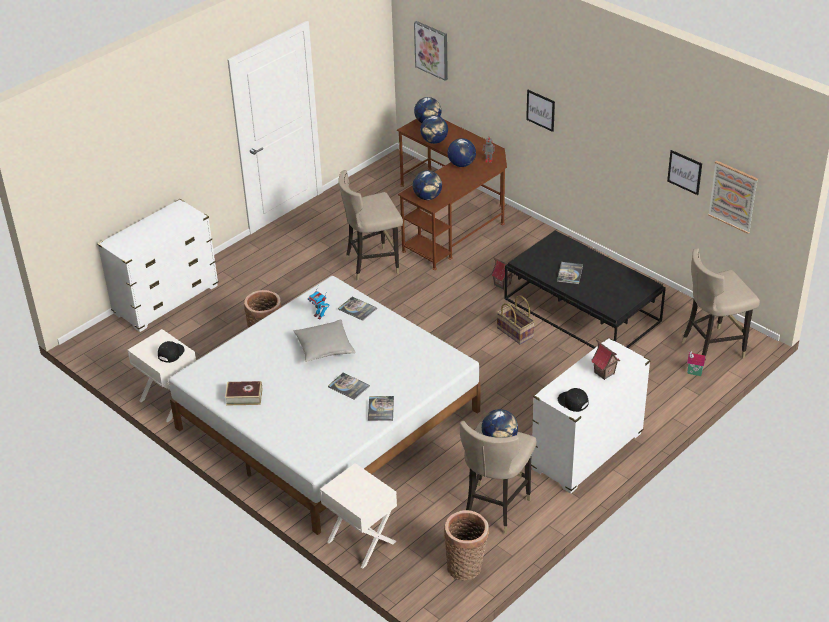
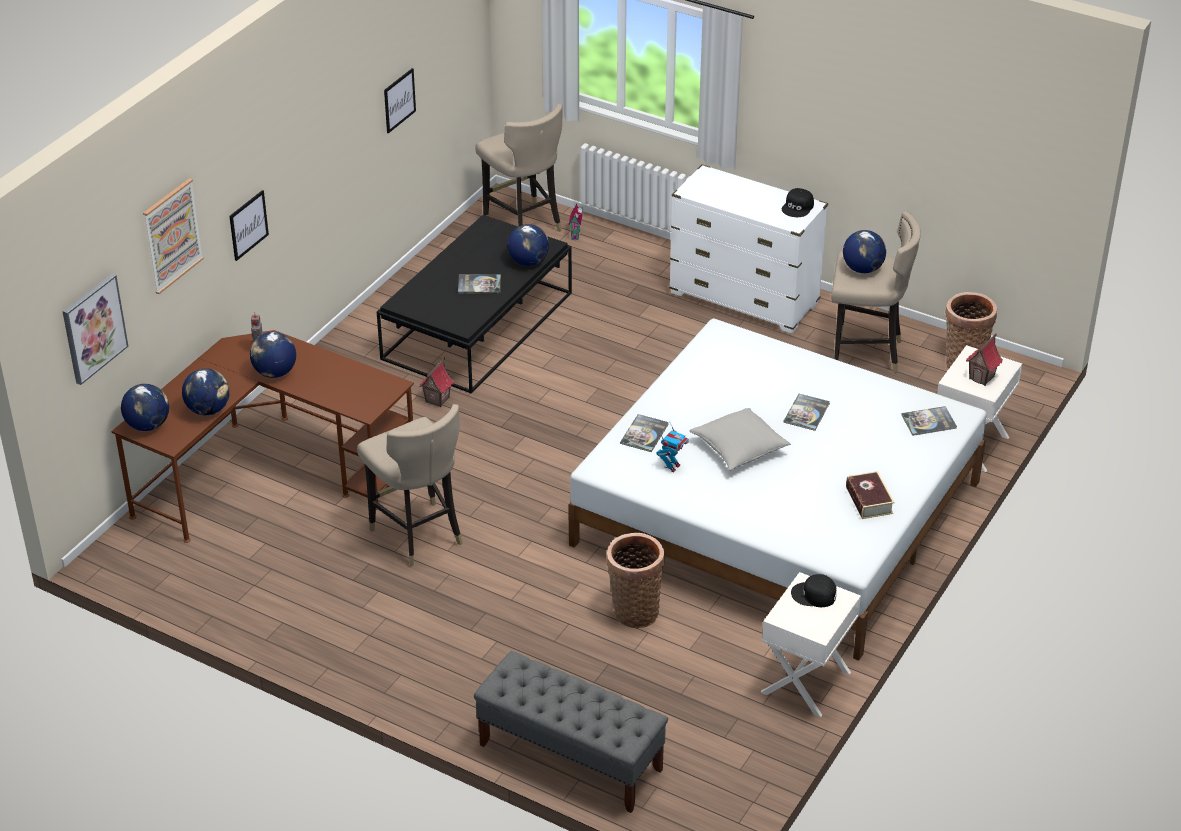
camera: 105 degrees left, 0 degrees up
white dresser [97,199,218,332] -> grey bench [474,651,668,813]
book [368,396,394,421] -> book moved to [901,406,957,436]
globe [413,171,442,200] -> globe moved to [507,224,549,266]
basket [497,296,535,344] -> none
toy house [591,340,620,380] -> toy house moved to [966,334,1003,386]
picture [708,161,758,234] -> picture moved to [143,178,204,294]

